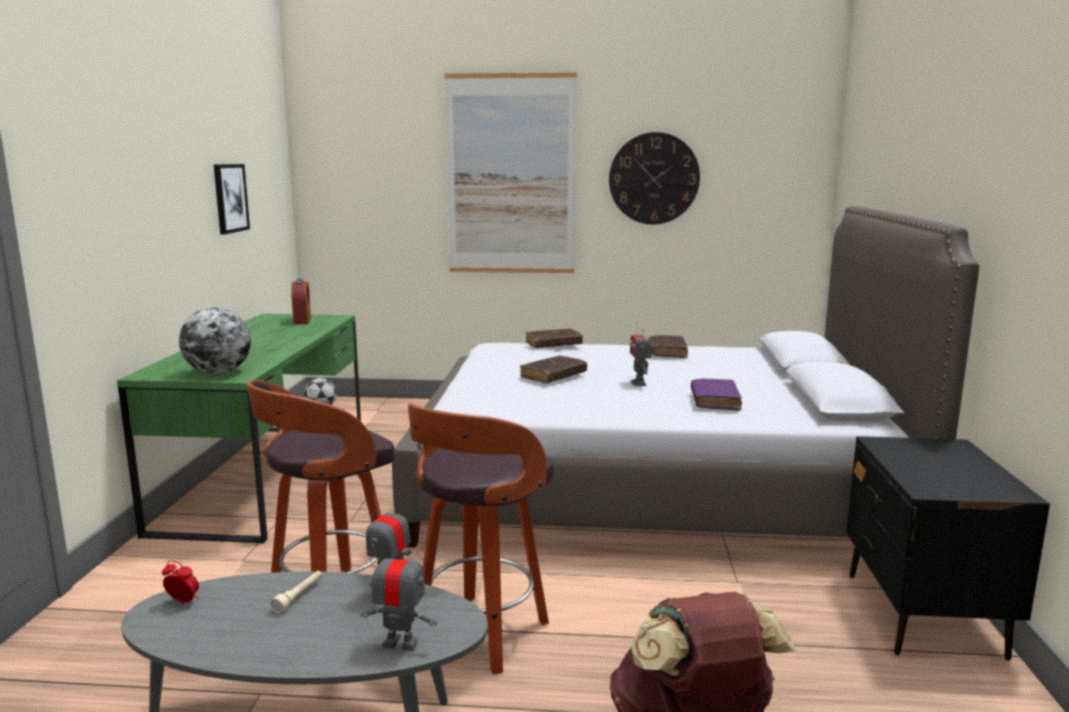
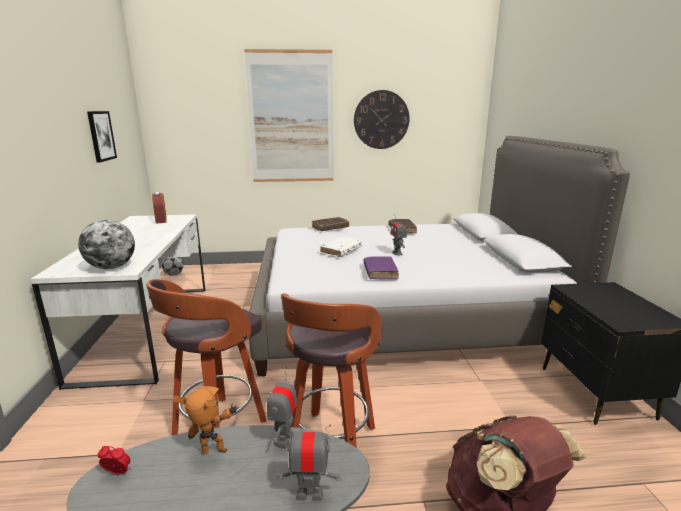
camera: 10 degrees left, 5 degrees up
green desk [117,314,361,544] -> white desk [30,214,205,390]
beige flashlight [271,571,322,613] -> toy robot [172,386,239,454]
brown book [520,355,587,383] -> white book [320,237,362,257]
purple book [691,378,742,410] -> purple book moved to [364,256,399,280]

